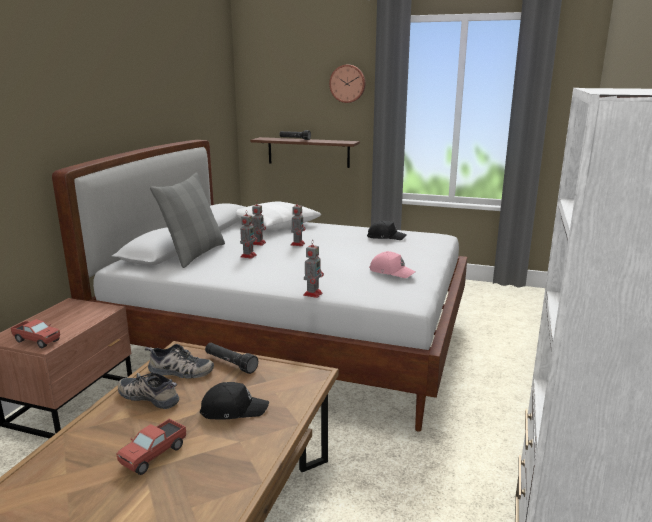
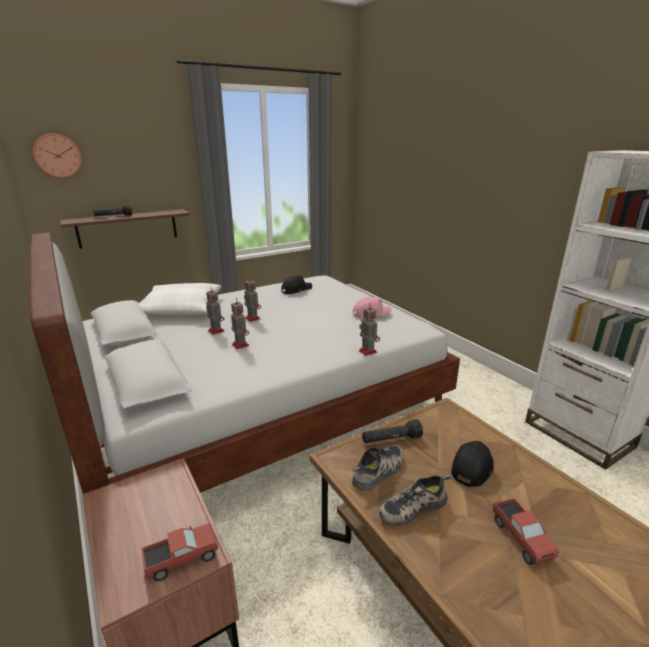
camera: 50 degrees left, 5 degrees up
grey pillow [150,172,225,268] -> none
wall clock [329,65,366,103] -> wall clock moved to [33,133,82,178]

